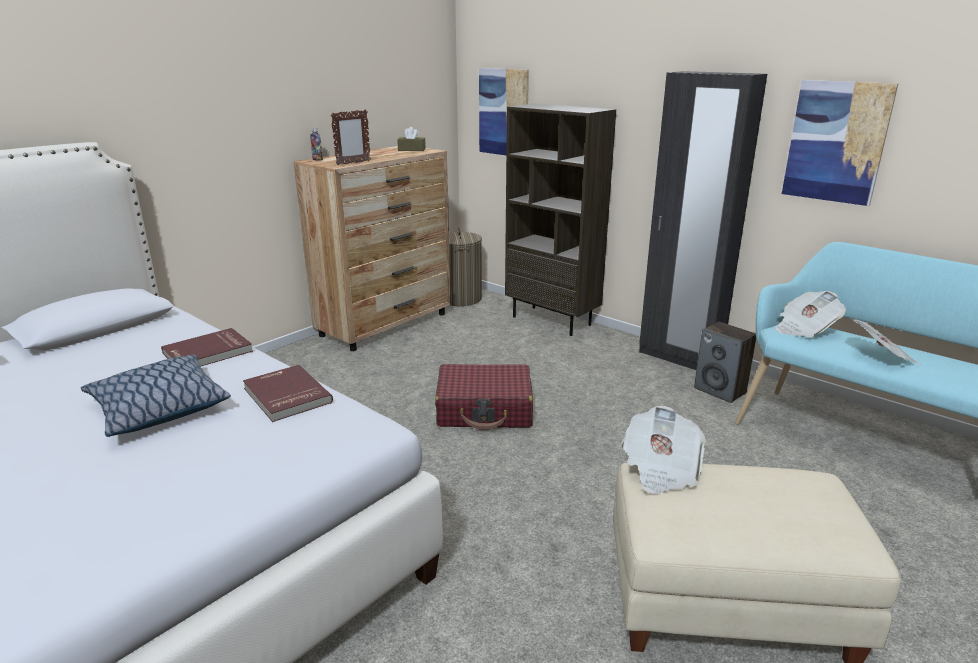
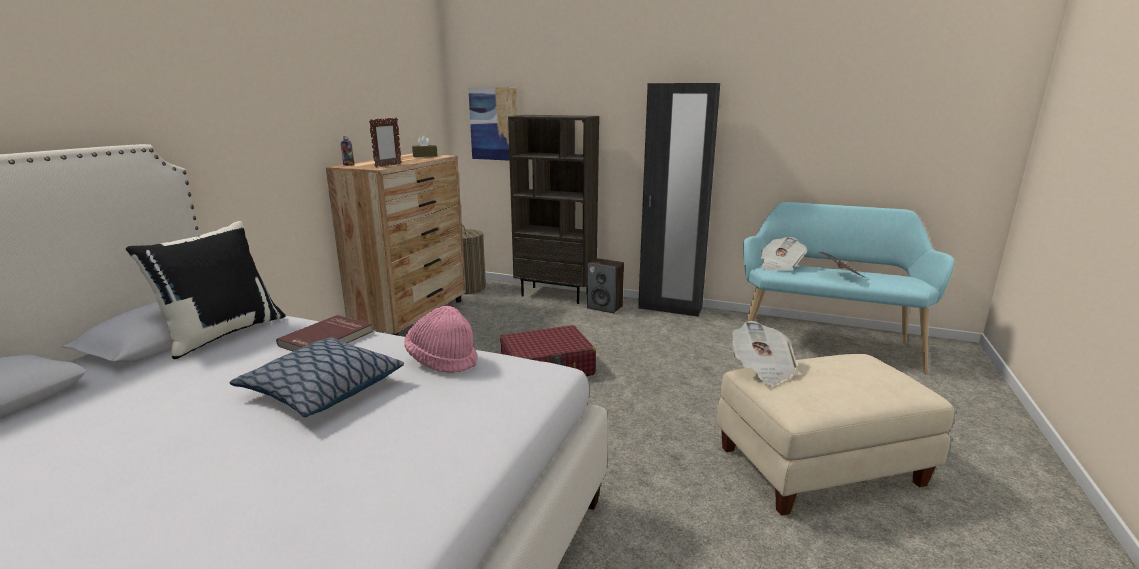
camera: 20 degrees left, 5 degrees down
red book [243,365,333,422] -> pink hat [404,306,478,373]
speaker [694,322,756,403] -> speaker moved to [587,258,624,313]
picture [782,80,899,206] -> none
none -> black pillow [126,221,285,360]

